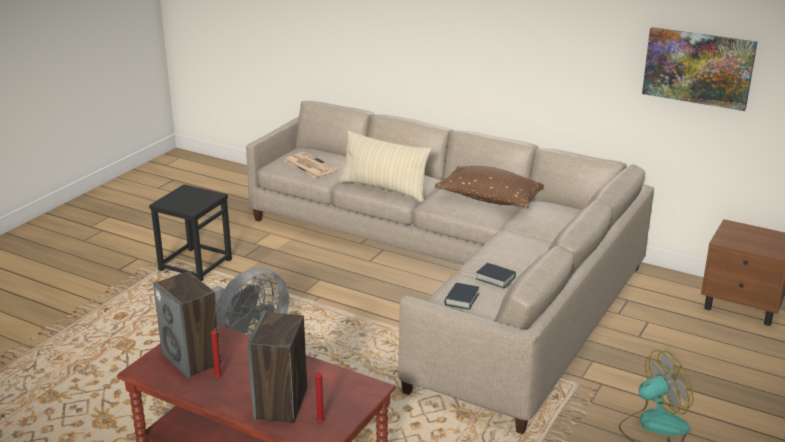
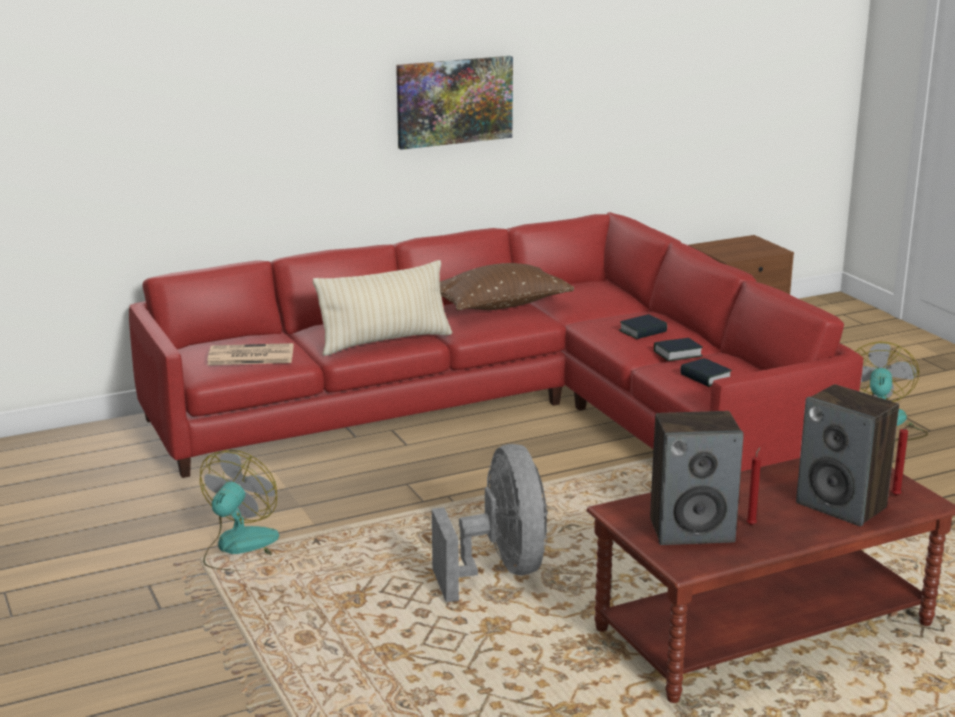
camera: 55 degrees left, 5 degrees down
black stool [149,184,232,281] -> fan [200,450,279,570]
beige sofa [246,101,654,434] -> red sofa [129,212,863,478]
picture [642,27,757,111] -> picture moved to [396,56,513,150]
none -> book [619,314,667,339]

